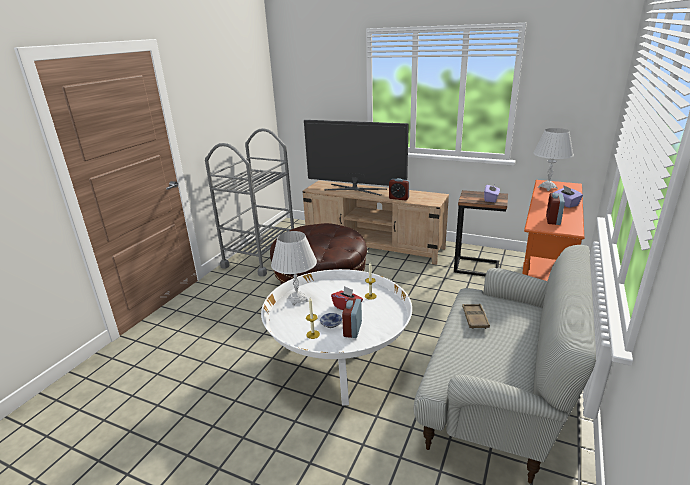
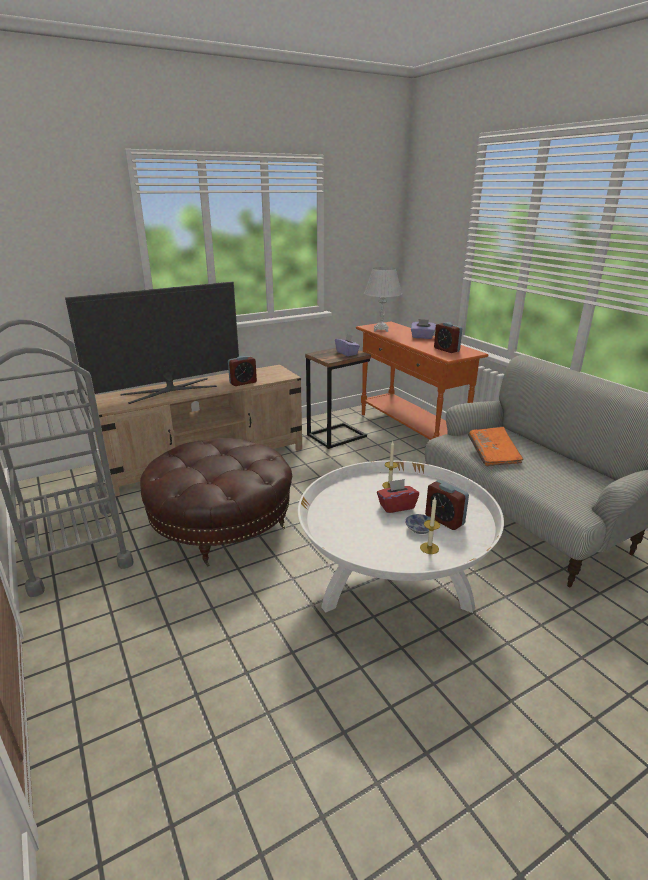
camera: 55 degrees left, 0 degrees up
white table lamp [271,231,317,306] -> none
brown tray [462,304,490,329] -> orange book [468,427,524,467]

